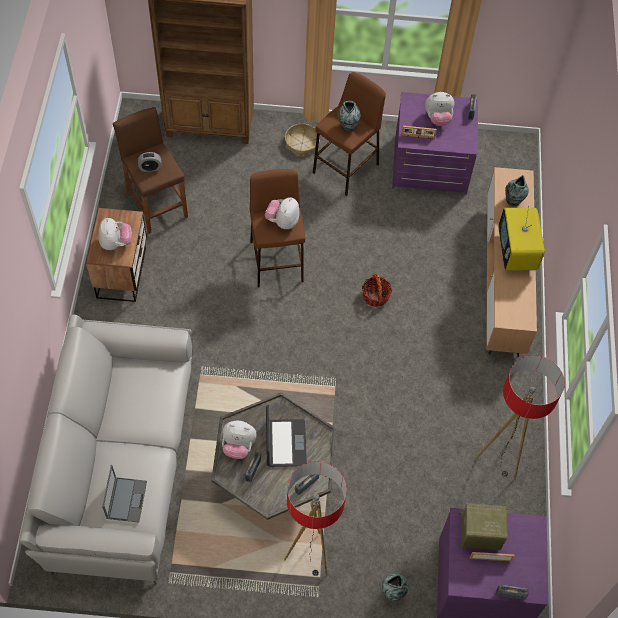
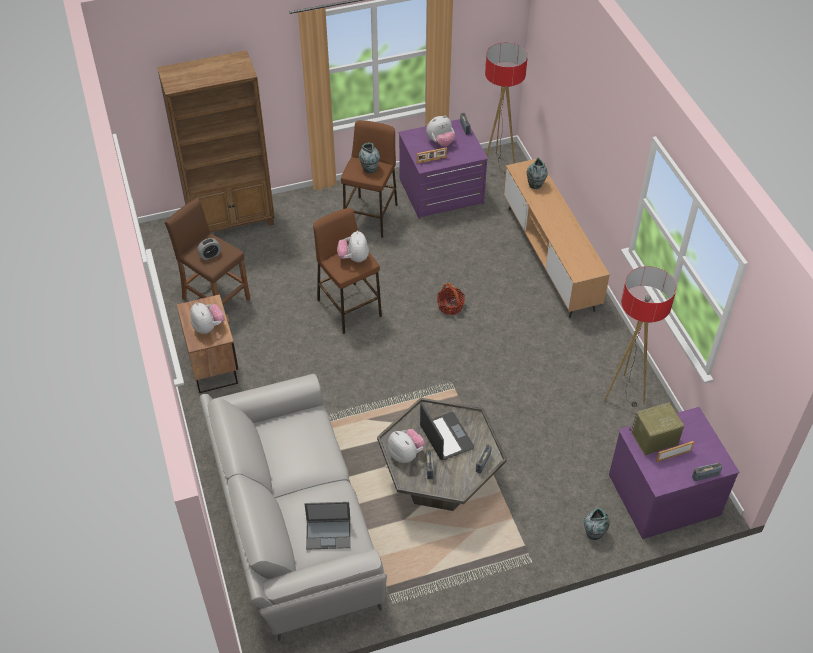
camera: 20 degrees left, 10 degrees down
laptop [102,465,147,523] -> laptop turned 105 degrees clockwise [305,502,350,550]
plush toy [222,421,257,459] -> plush toy turned 120 degrees counterclockwise [388,429,425,463]
floor lamp [284,461,347,576] -> floor lamp moved to [485,42,528,173]
basket [285,124,320,156] -> none
television [499,206,545,271] -> none

